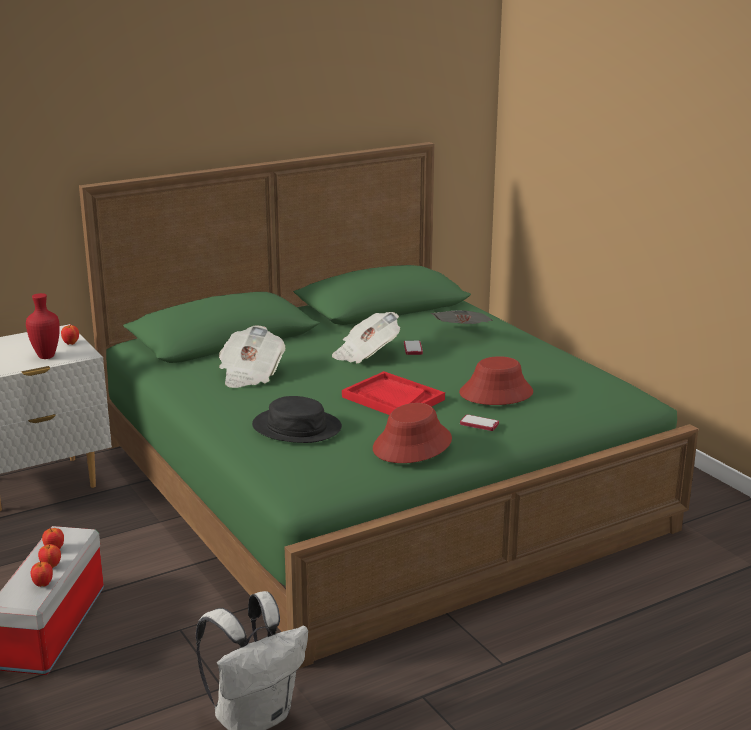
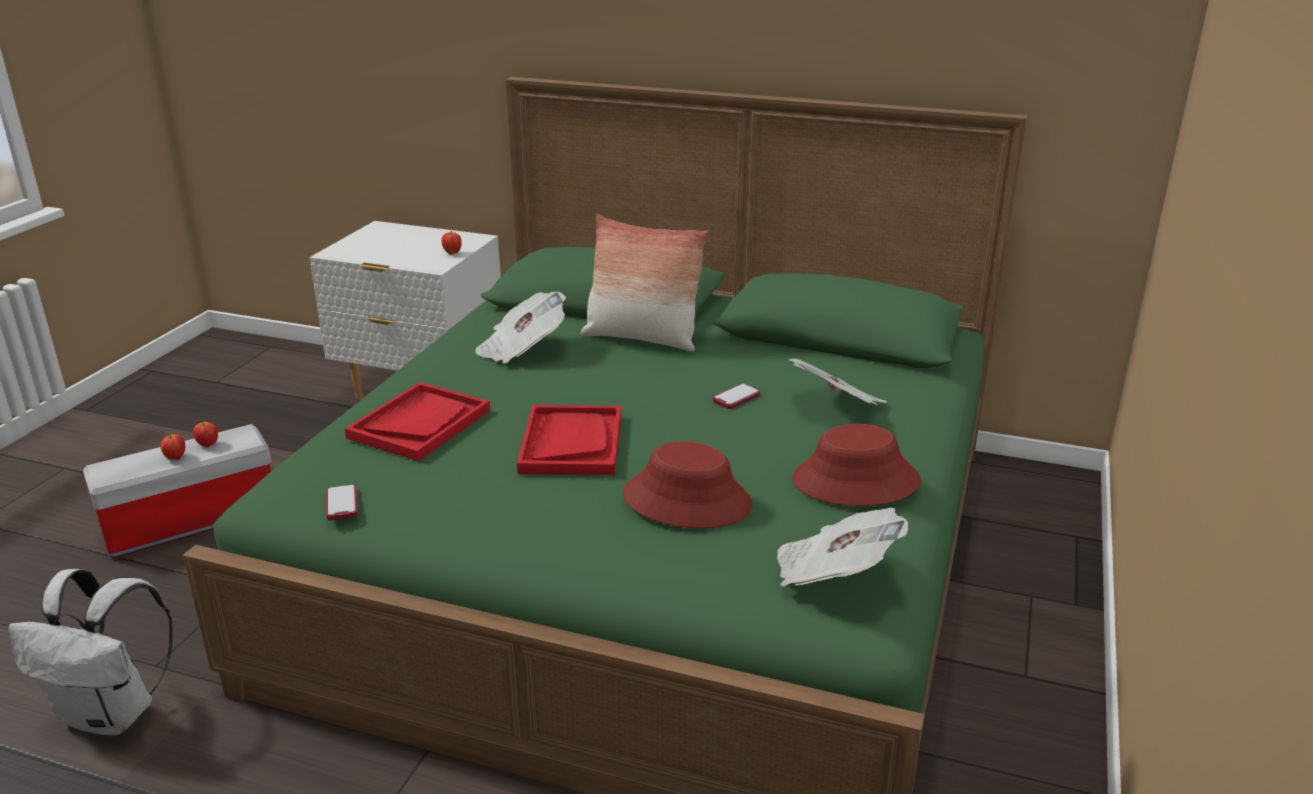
camera: 50 degrees right, 5 degrees up
red vase [26,293,60,359] -> none
apple [31,561,53,587] -> none
black hat [252,396,342,443] -> red tray [344,382,490,461]
newspaper [332,312,400,363] -> newspaper moved to [777,508,908,586]
red hat [373,403,452,463] -> red hat moved to [793,424,921,506]
phone [460,415,499,431] -> phone moved to [326,484,358,520]
none -> pillow [580,214,709,352]

